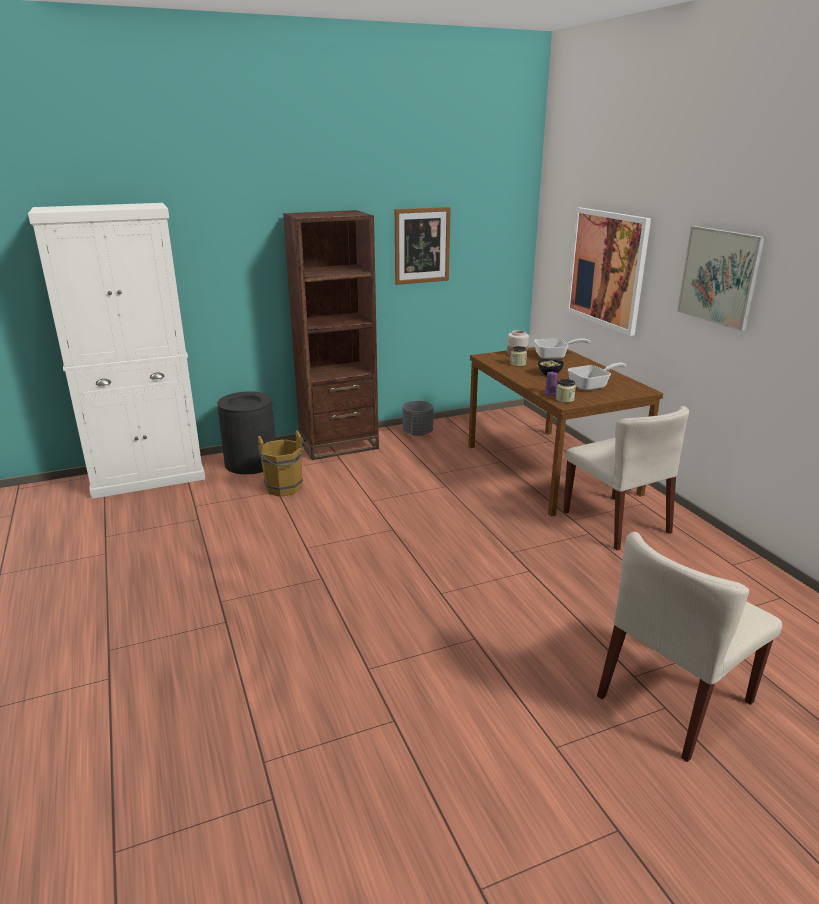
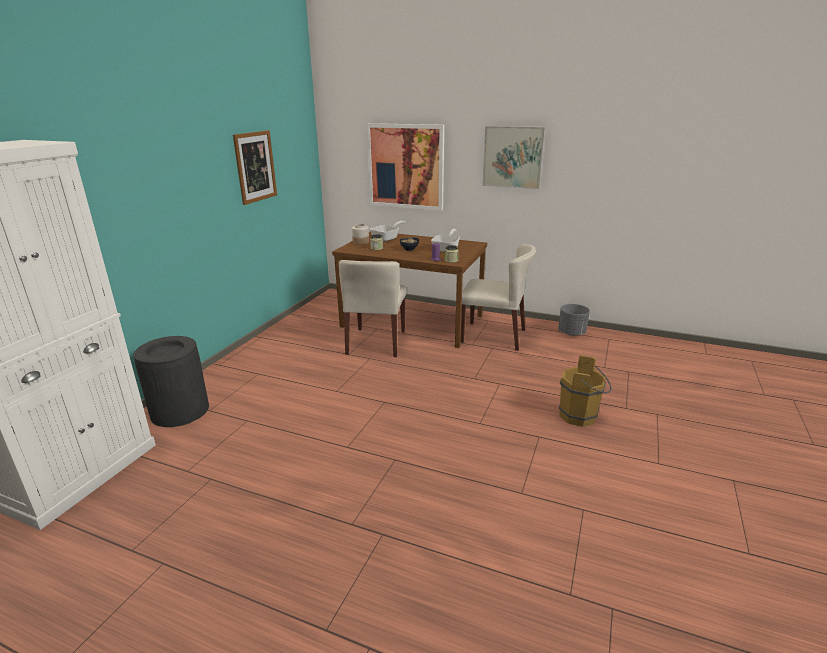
camera: 45 degrees left, 0 degrees up
brown bucket [257,430,304,497] -> brown bucket moved to [559,355,612,427]
brown bookcase [283,210,379,460] -> none
grey planter [403,401,434,436] -> grey planter moved to [558,304,590,336]
beige chair [597,532,782,762] -> beige chair moved to [339,260,407,357]

